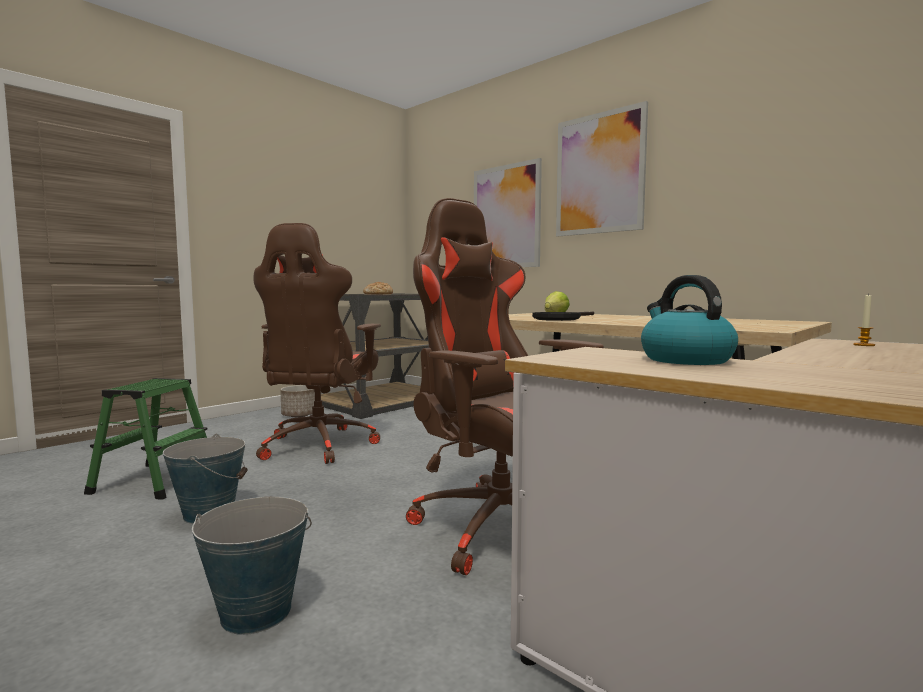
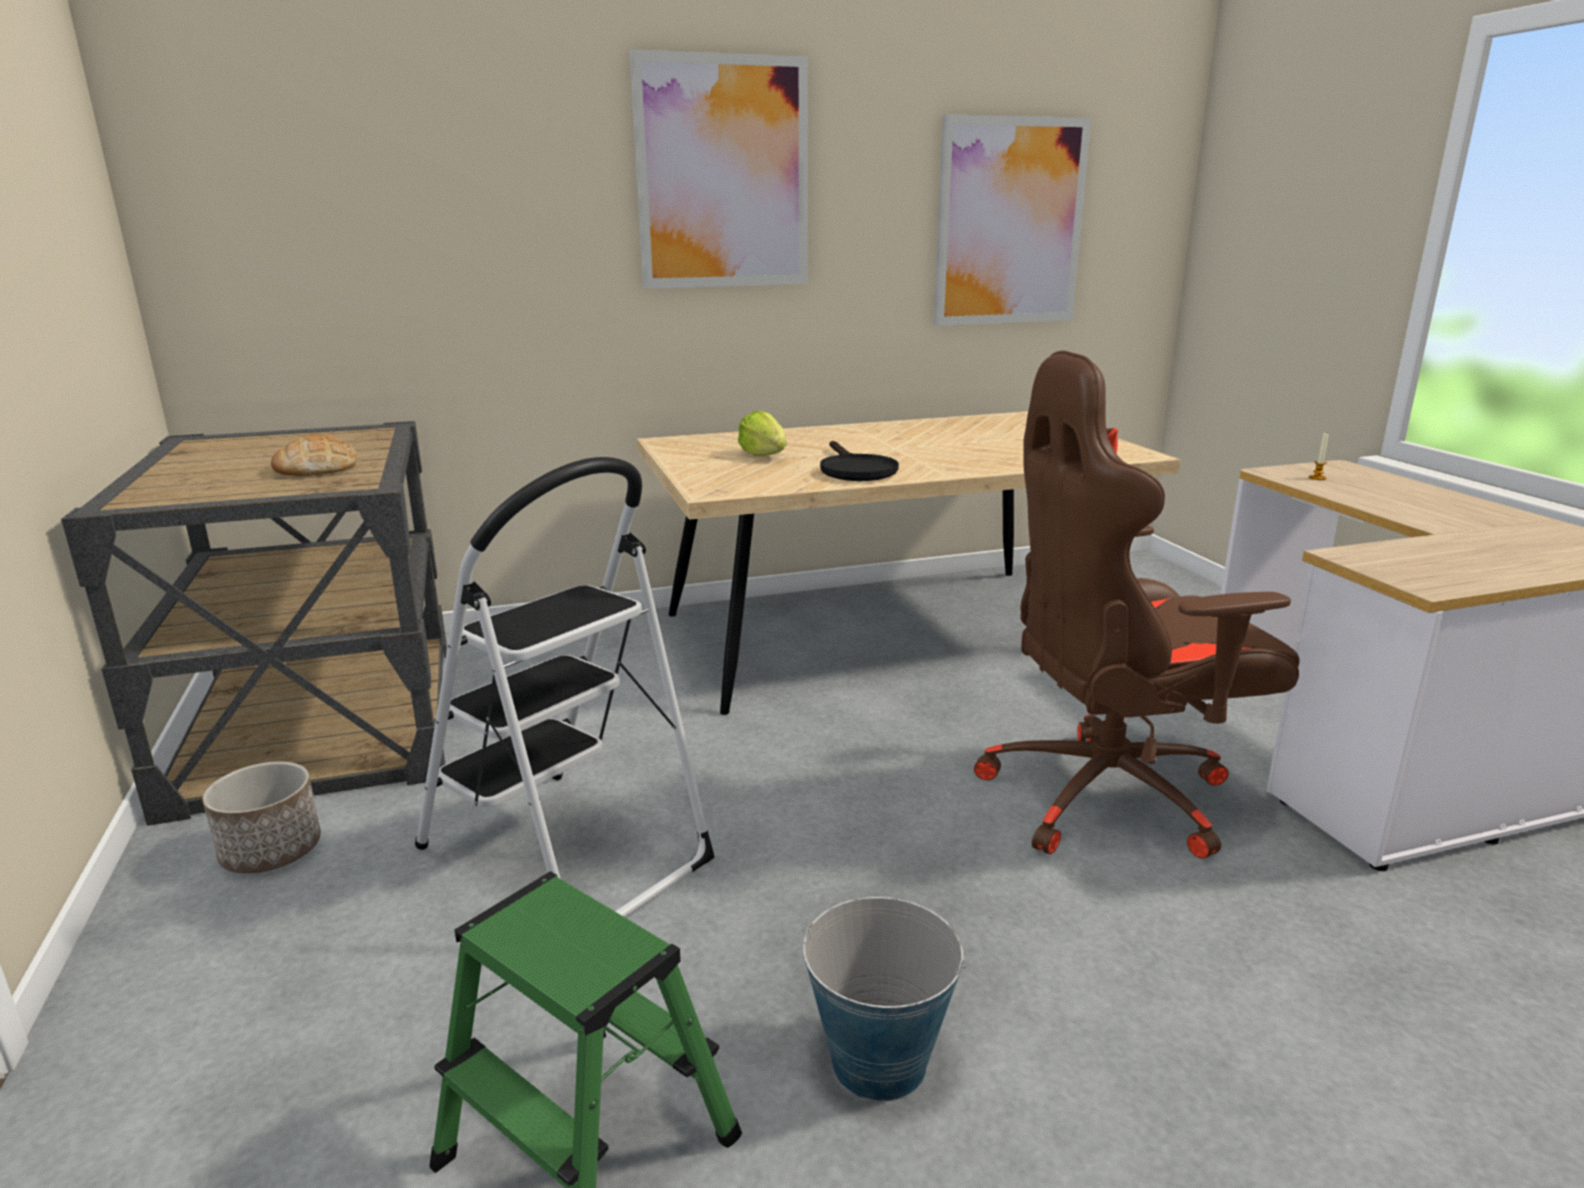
camera: 60 degrees left, 15 degrees up
bucket [192,497,312,635] -> none
brown office chair [254,223,381,464] -> step ladder [415,457,715,917]
picture [474,158,542,267] -> picture moved to [934,115,1091,326]
kettle [641,275,738,365] -> none

